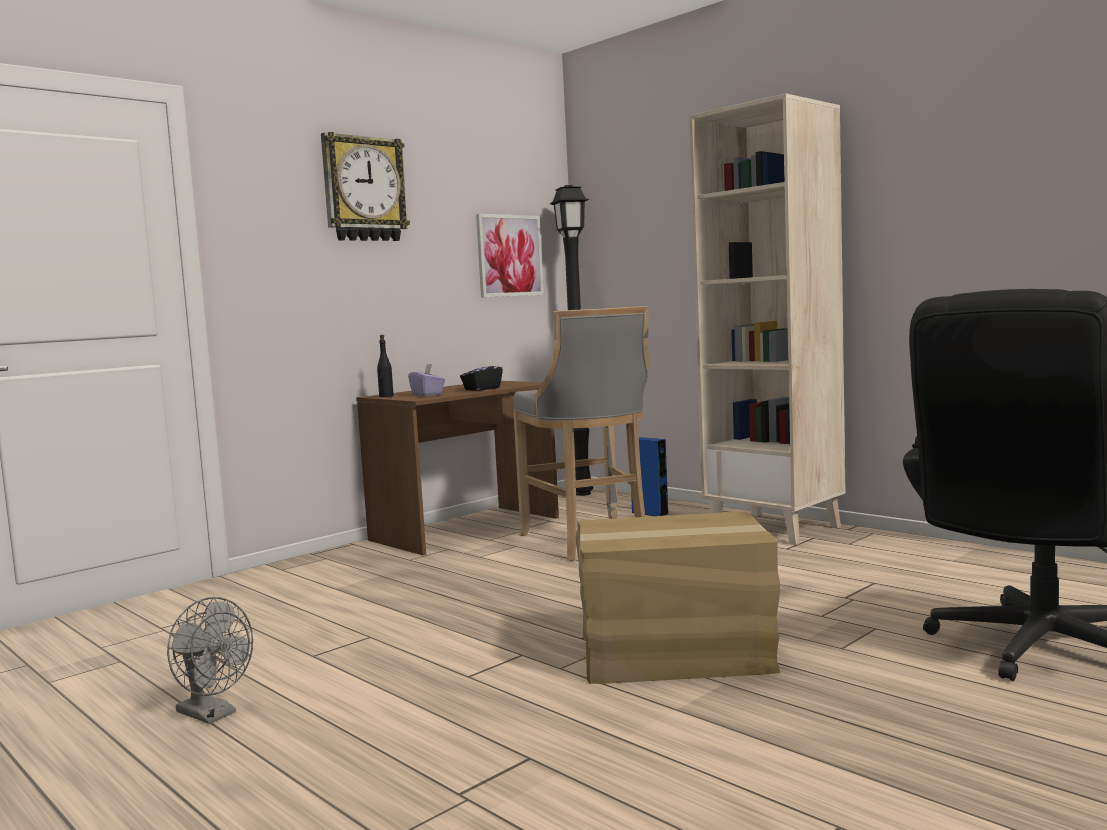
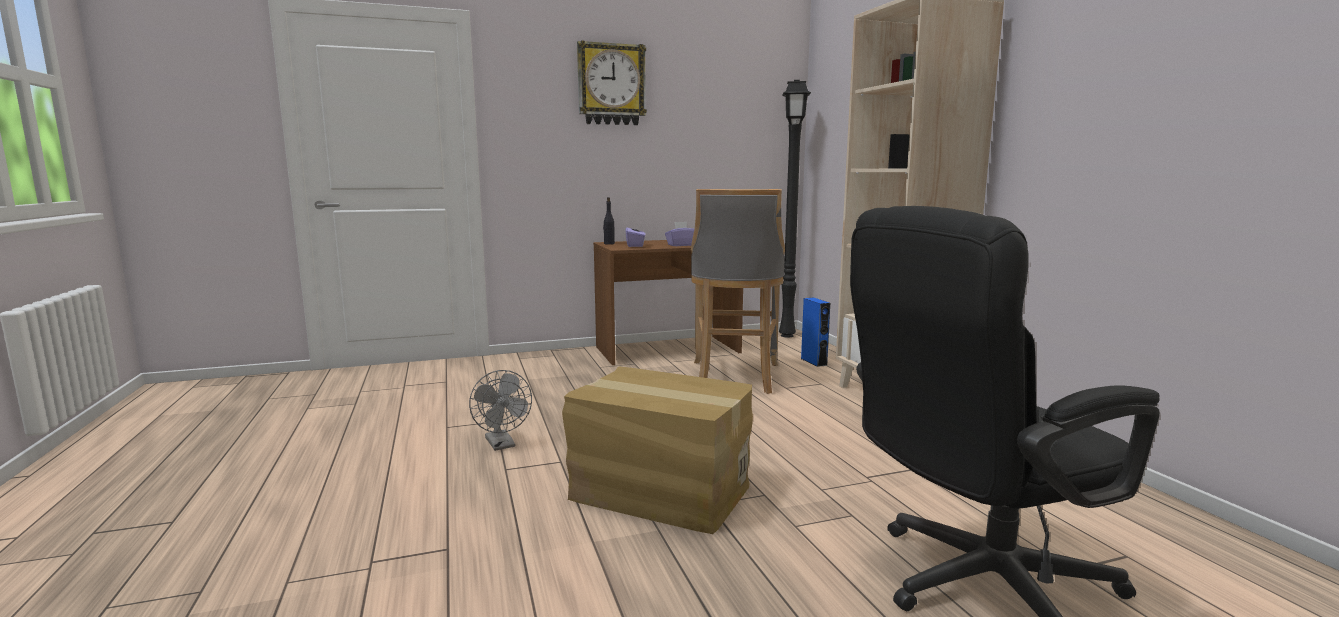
camera: 25 degrees right, 5 degrees up
grey fan [167,597,253,724] -> grey fan moved to [469,370,532,451]
black tissue box [460,359,503,391] -> purple tissue box [665,221,694,246]
picture [476,214,544,298] -> none

